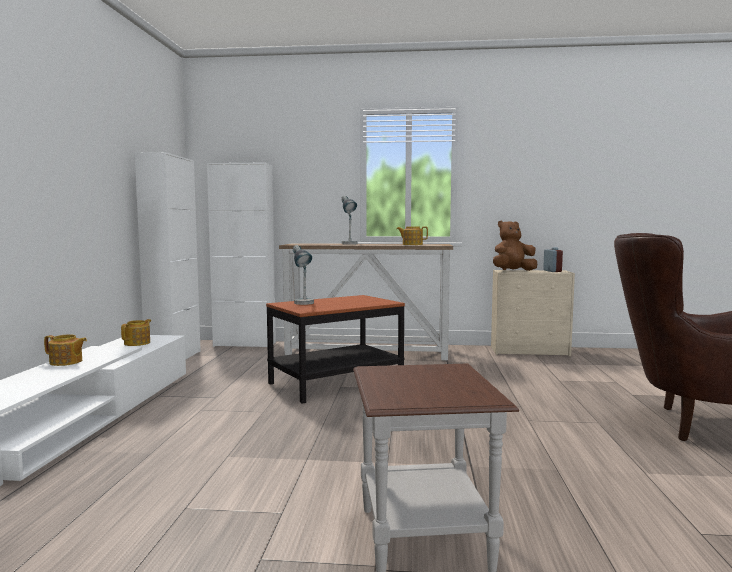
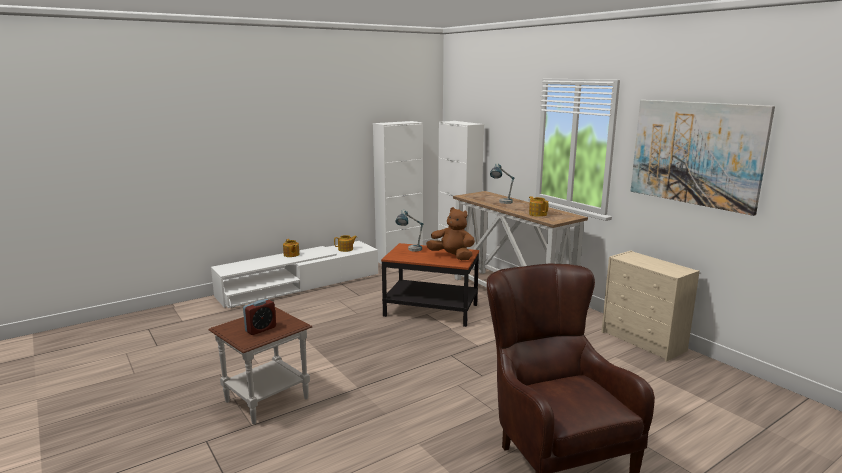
camera: 50 degrees right, 10 degrees up
brown plush toy [493,221,537,271] -> brown plush toy moved to [426,207,475,260]
alarm clock [543,247,563,272] -> alarm clock moved to [243,299,276,335]
none -> picture [631,100,775,216]

